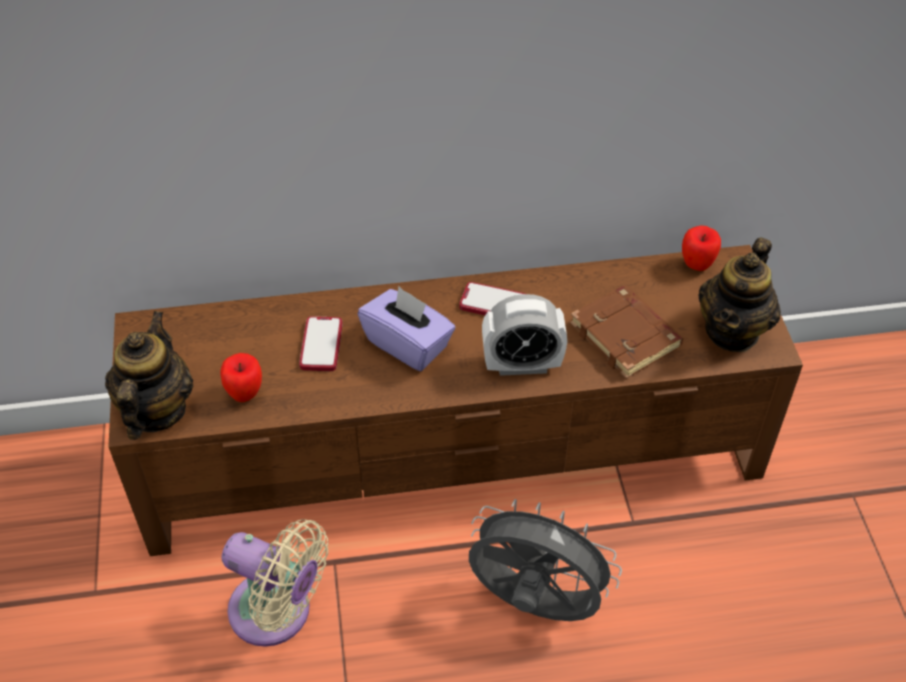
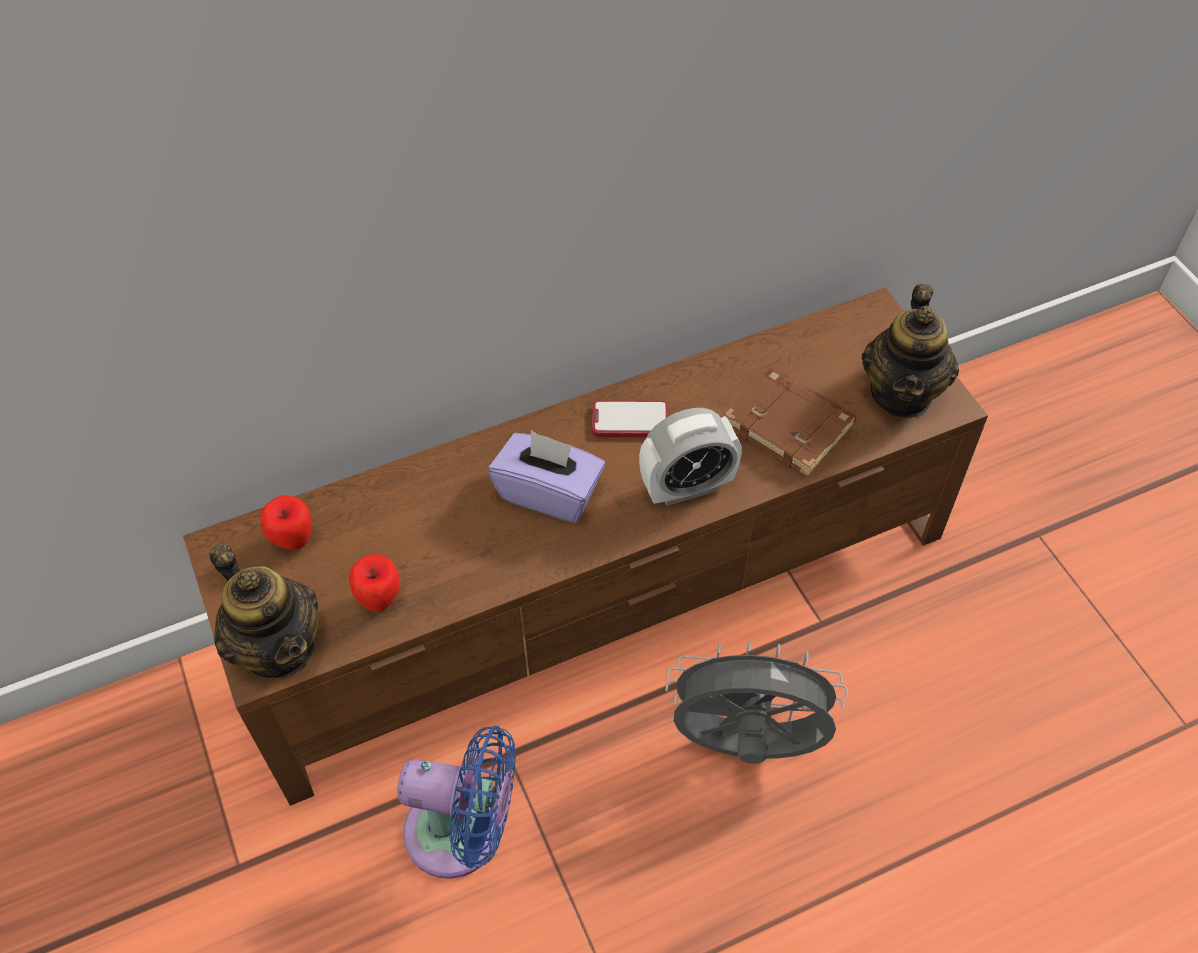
camera: 15 degrees left, 5 degrees up
teapot [105,311,193,440] -> teapot turned 150 degrees clockwise [209,543,319,678]
beige fan [222,519,328,647] -> blue fan [397,726,516,879]
phone [299,316,342,371] -> none
apple [682,225,721,271] -> apple moved to [260,495,311,550]

